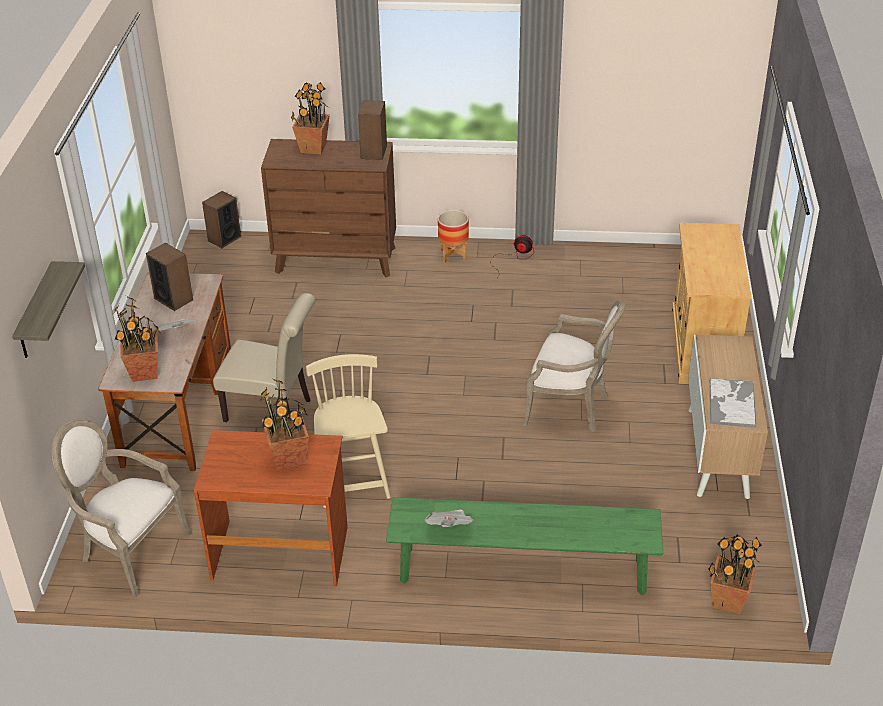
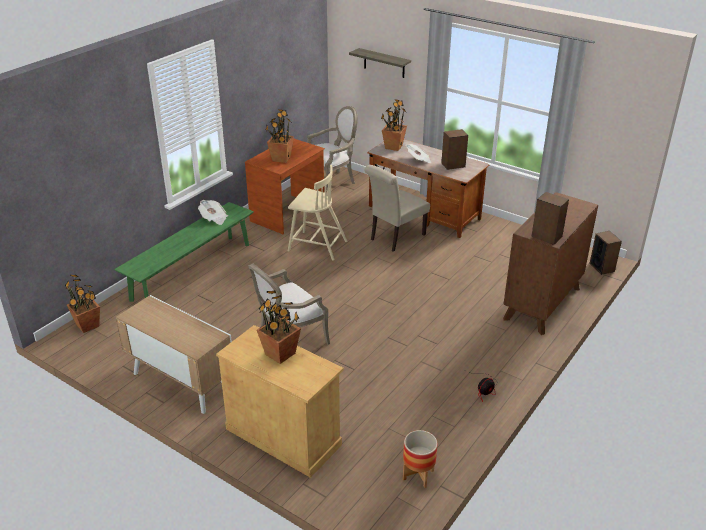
camera: 120 degrees right, 5 degrees down
potted plant [291,82,330,155] -> potted plant moved to [257,291,301,364]
planter [438,210,469,263] -> planter moved to [403,430,437,488]
tray [709,378,757,428] -> none

